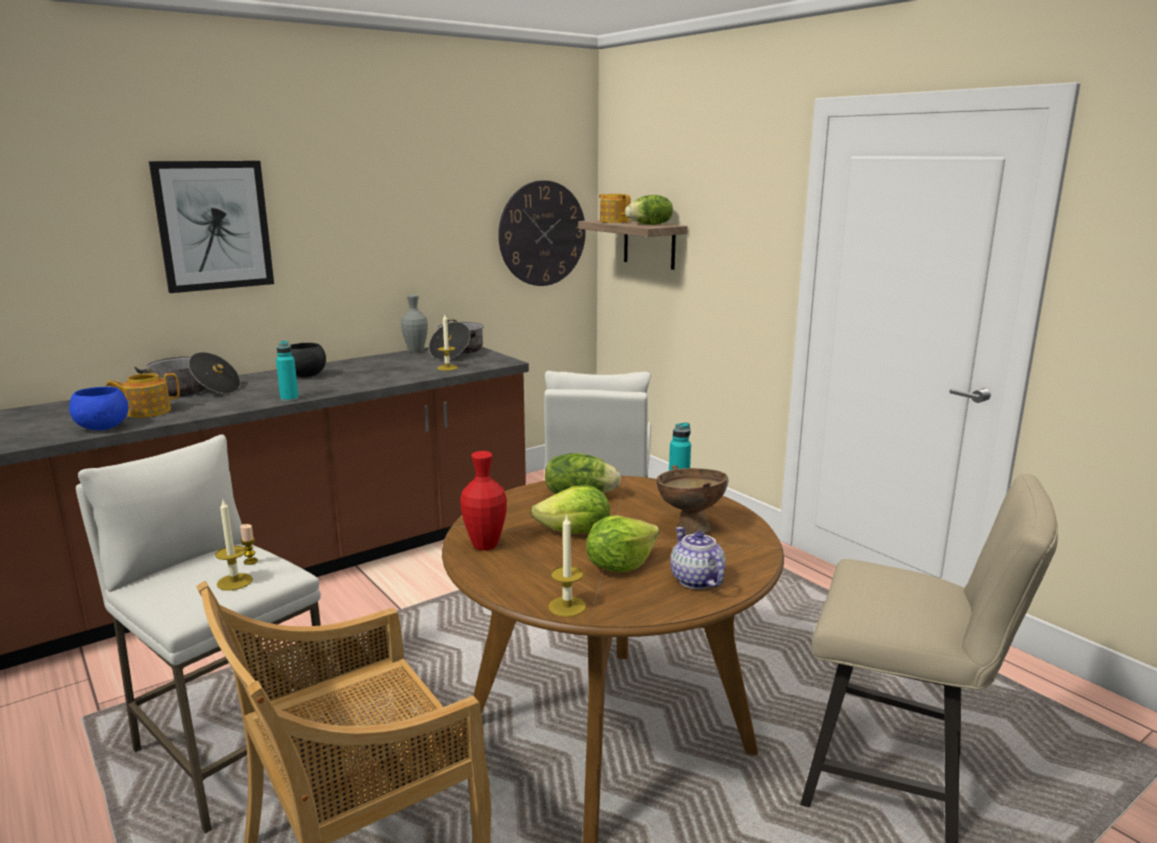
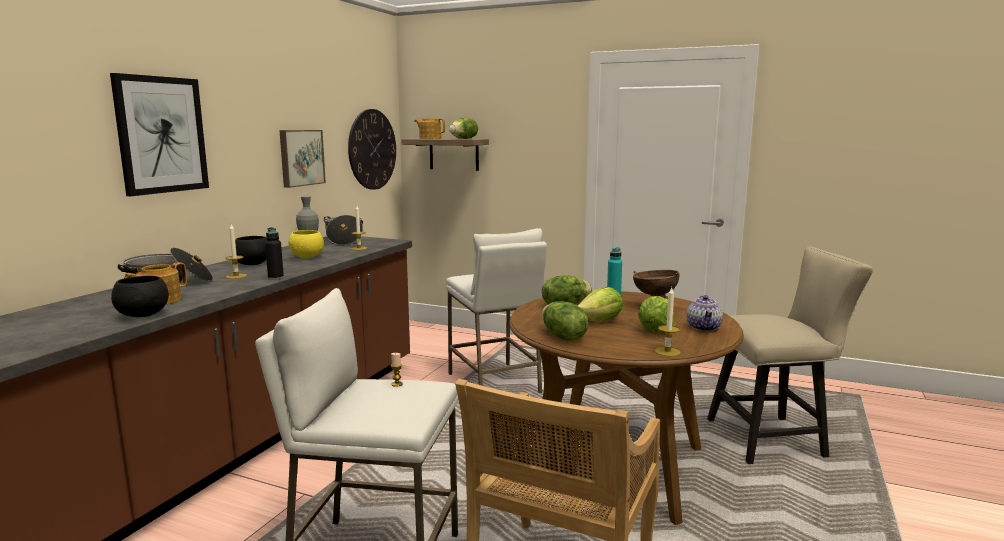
camera: 30 degrees left, 5 degrees down
blue bowl [69,387,128,430] -> black bowl [111,276,169,317]
candle [215,500,253,591] -> candle moved to [225,224,247,279]
turquoise bottle [276,341,299,402] -> black bottle [265,227,284,280]
red vase [460,451,507,550] -> lettuce [542,301,589,340]
teapot [670,527,726,589] -> teapot turned 120 degrees counterclockwise [687,295,723,331]
none -> picture [279,130,326,188]
none -> yellow bowl [288,230,324,258]

